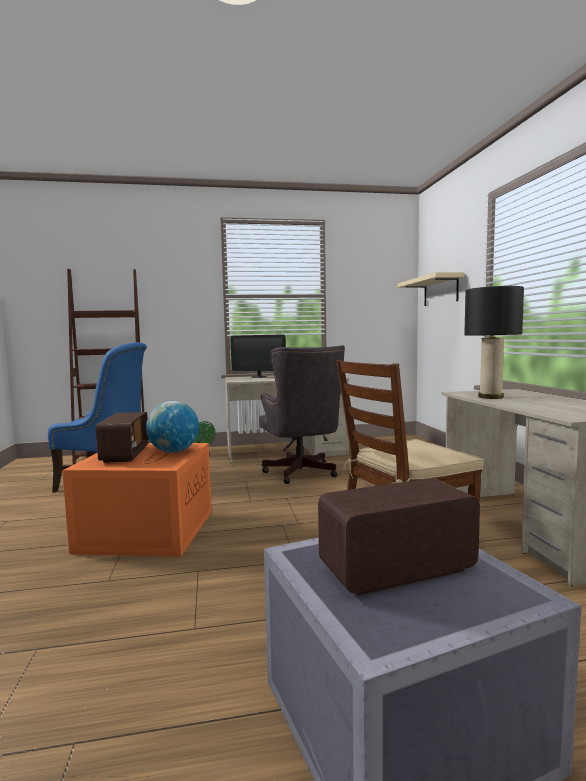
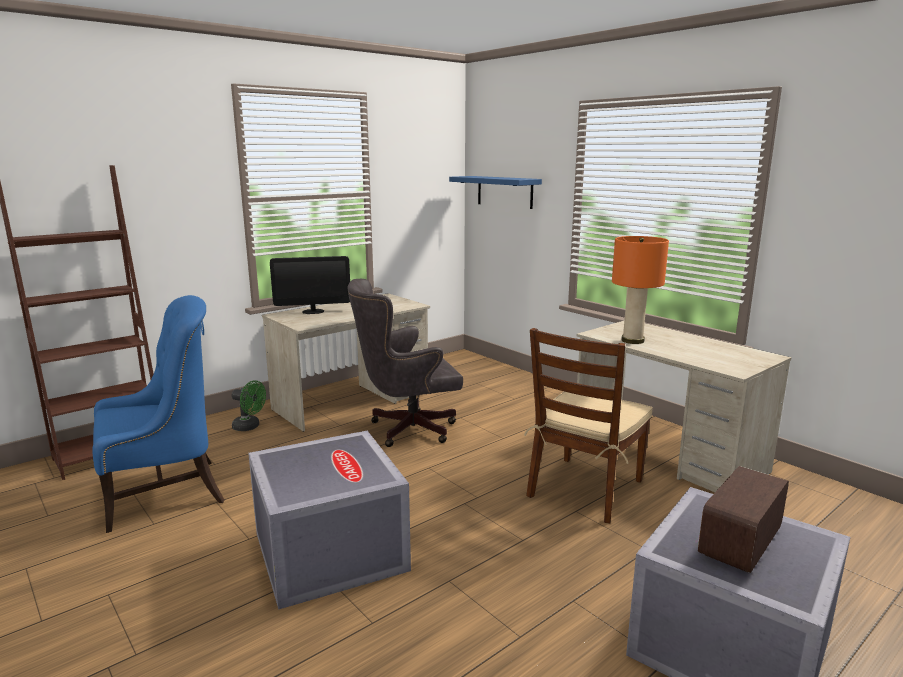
camera: 30 degrees left, 10 degrees up
orange storage box [62,443,212,557] -> grey storage box [248,431,411,610]
radio [96,412,149,463] -> none
globe [146,401,199,453] -> none
grey office chair [259,345,345,484] -> grey office chair turned 120 degrees clockwise [348,279,463,447]
beige shelf [397,272,464,306] -> blue shelf [449,176,542,209]
black table lamp [464,286,524,399] -> orange table lamp [612,236,669,344]

